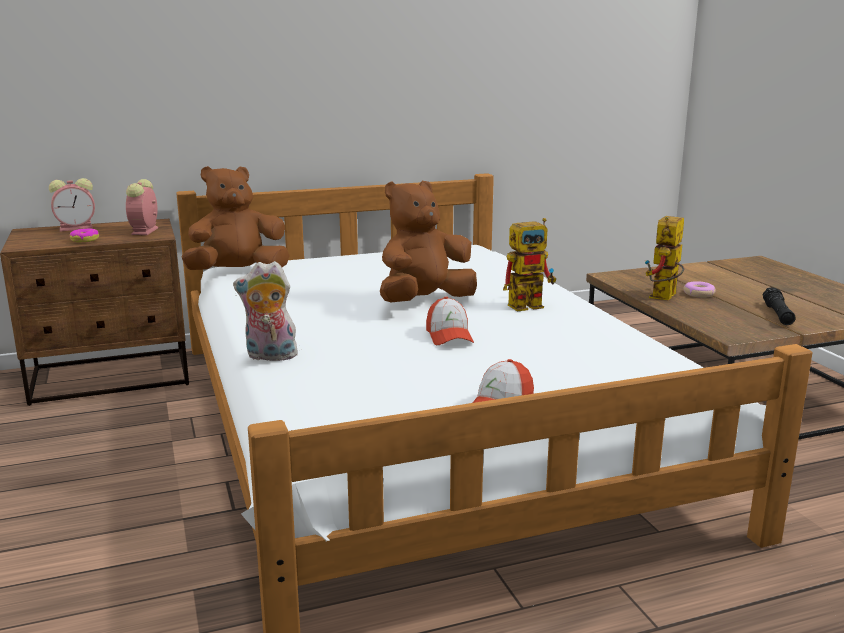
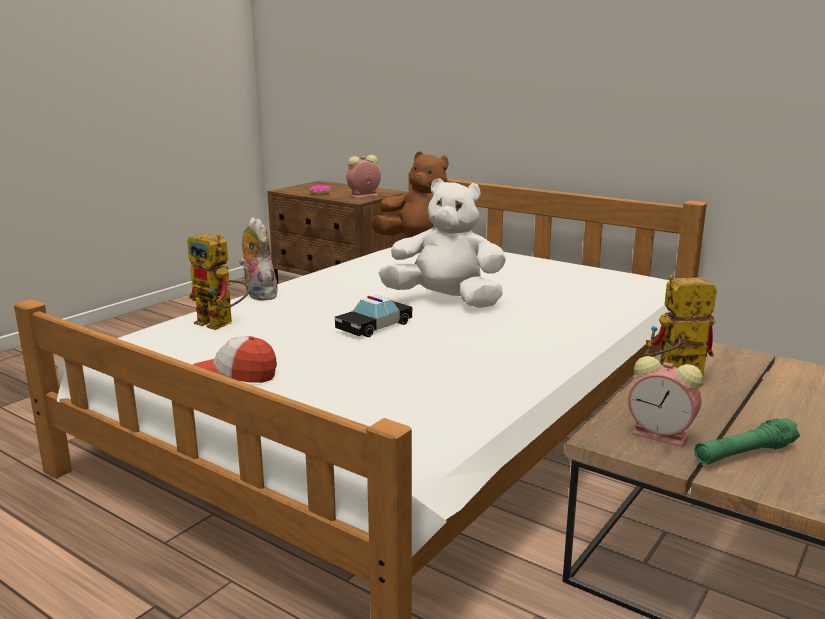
camera: 55 degrees right, 0 degrees up
alarm clock [49,178,95,232] -> alarm clock moved to [628,356,703,447]
brown plush toy [380,181,477,302] -> white plush toy [379,178,506,308]
cap [426,297,474,345] -> toy car [335,295,412,337]
toy robot [503,218,556,311] -> toy robot moved to [187,233,250,330]
donut [684,281,716,298] -> none
black flashlight [763,288,795,325] -> green flashlight [694,418,800,464]

